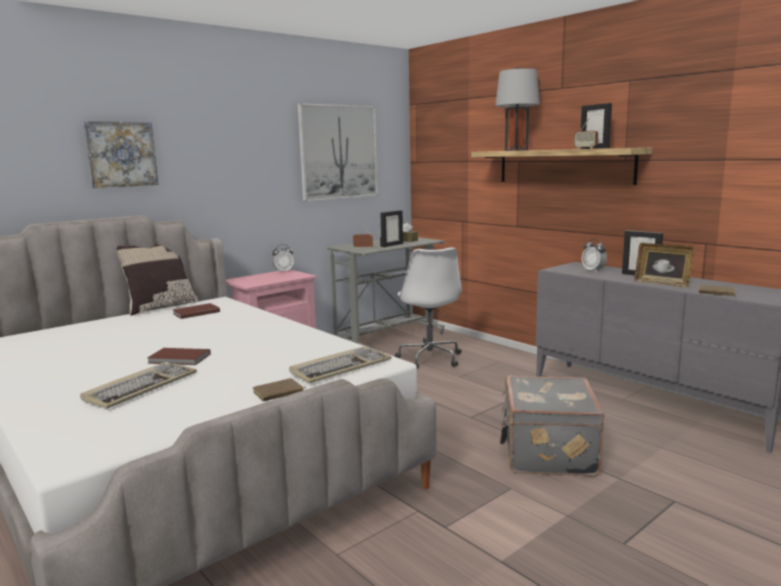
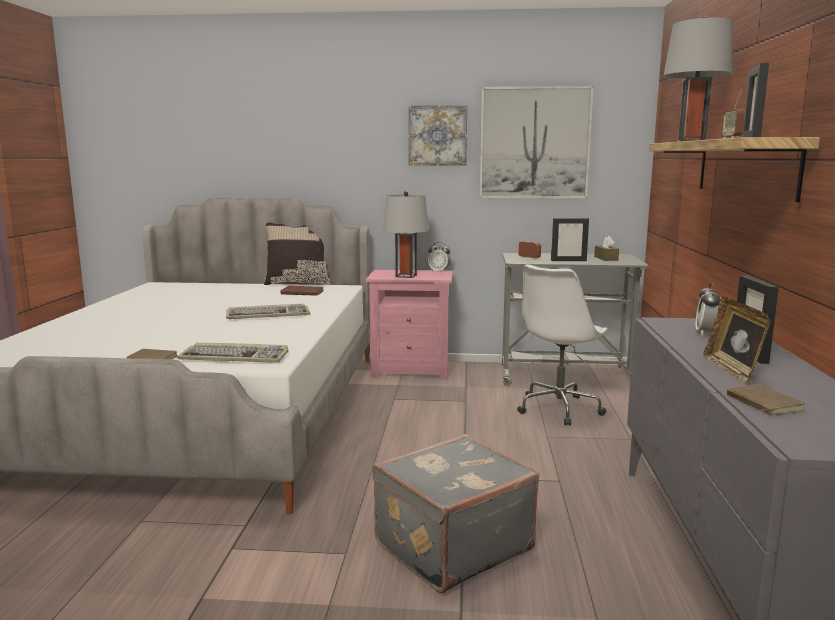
camera: 45 degrees right, 0 degrees up
keyboard [80,362,197,409] -> keyboard moved to [226,304,310,319]
picture [84,121,158,188] -> picture moved to [409,105,467,165]
brown book [147,348,211,365] -> none
none -> grey table lamp [383,191,429,278]

